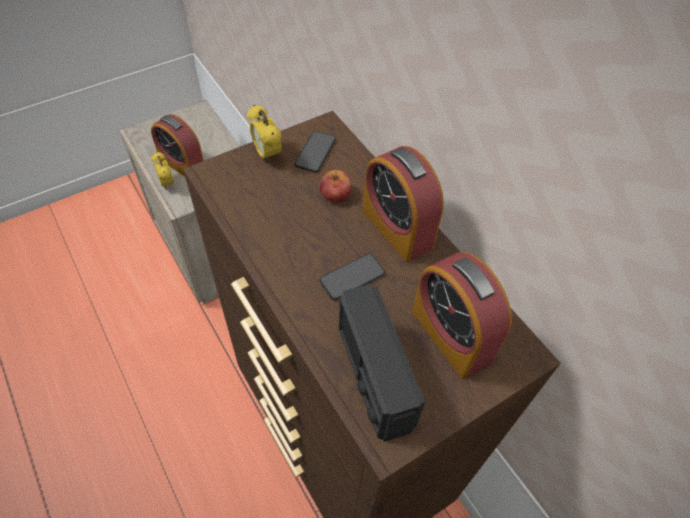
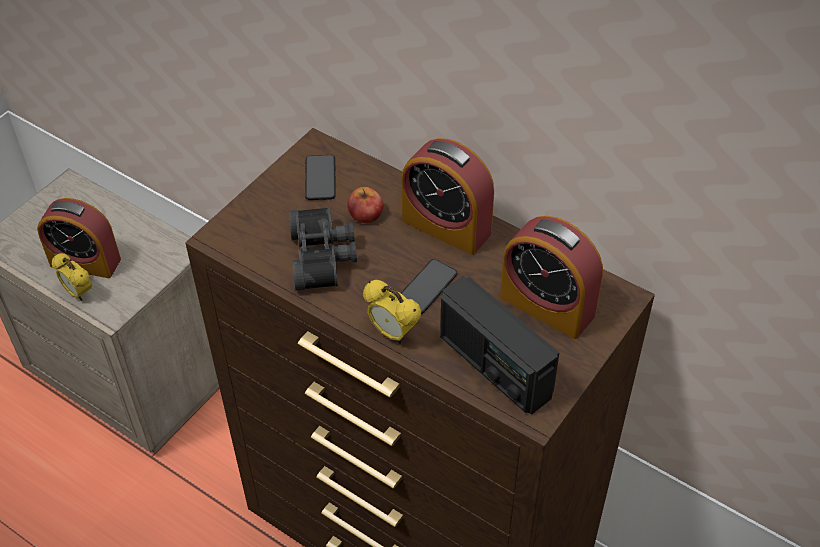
camera: 20 degrees left, 5 degrees down
alarm clock [247,105,282,163] -> alarm clock moved to [363,280,421,344]
none -> black binoculars [289,207,357,291]

